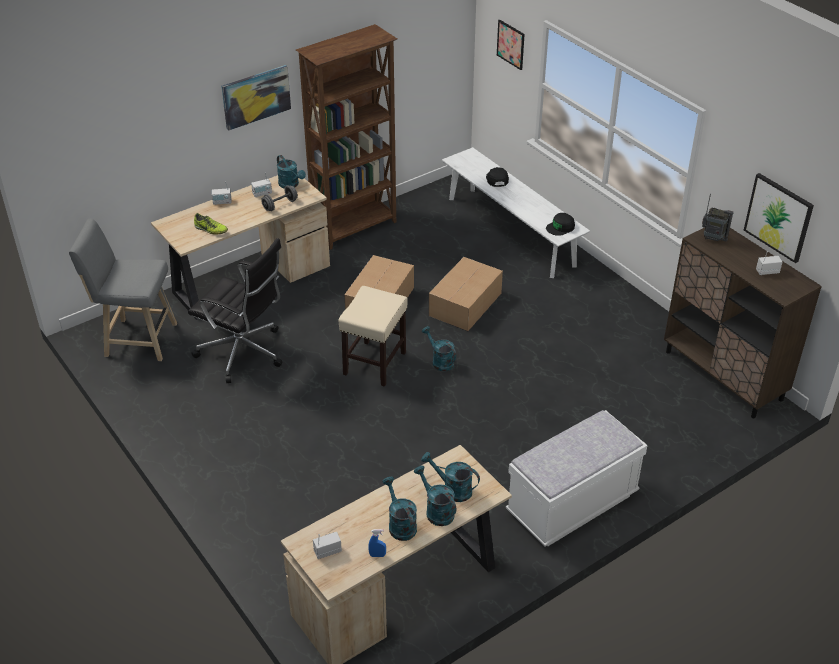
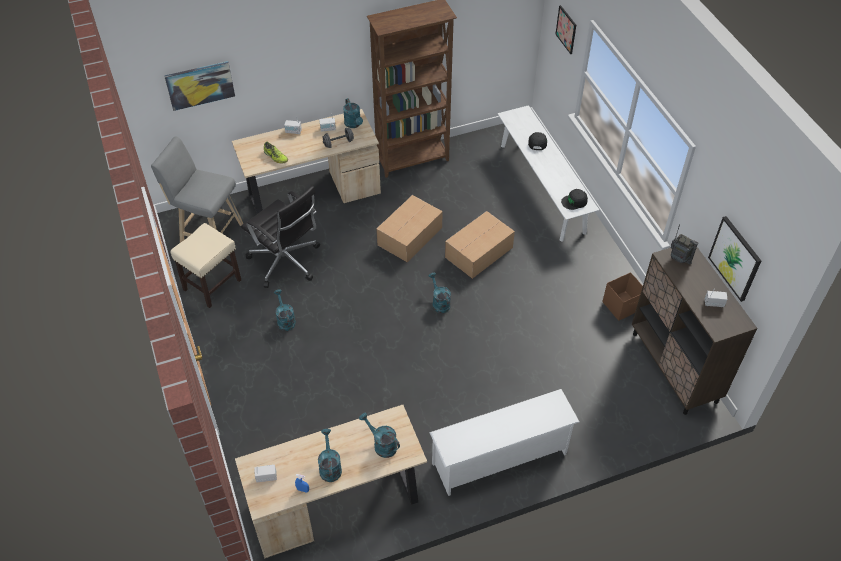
camera: 15 degrees right, 10 degrees up
picture [221,65,291,131] -> picture moved to [164,61,235,111]
beige stool [338,286,408,387] -> beige stool moved to [170,223,241,308]
turquoise watering can [414,465,456,526] -> turquoise watering can moved to [274,289,296,331]
white bench [506,410,648,547] -> white shoe rack [429,389,579,496]
none -> brown storage box [602,272,643,321]

